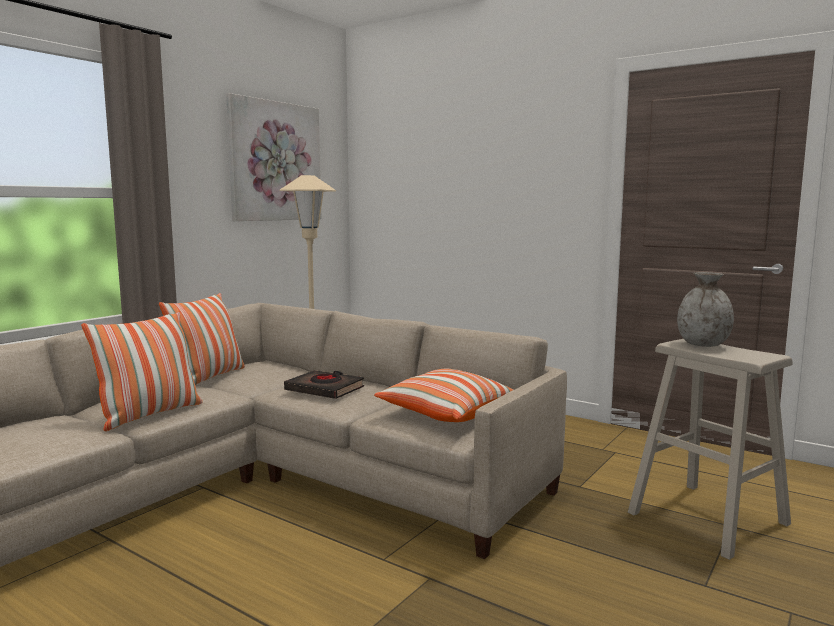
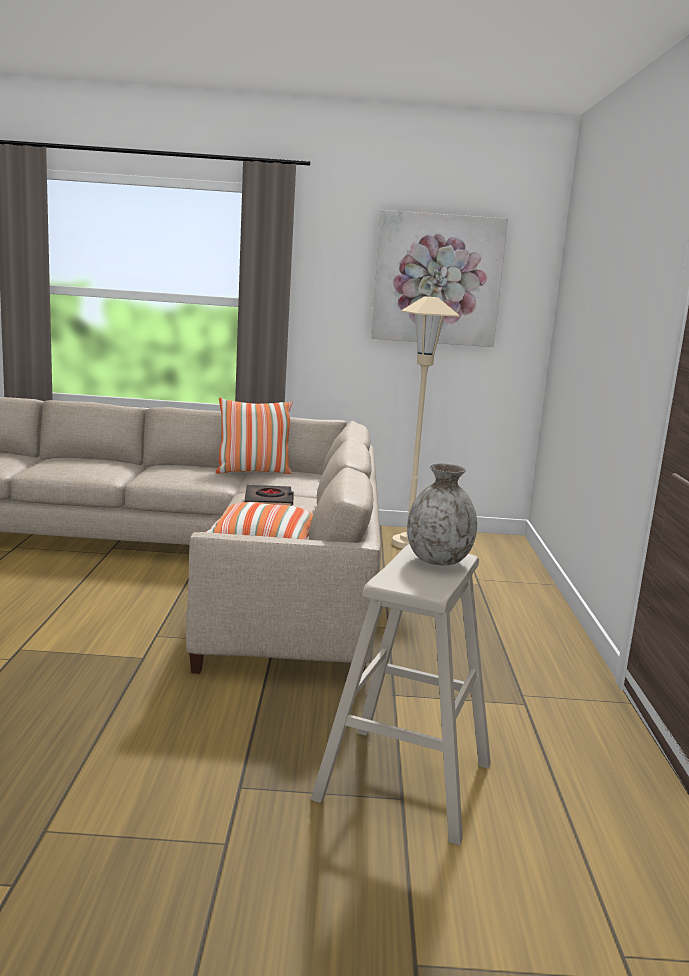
camera: 55 degrees right, 5 degrees up
pillow [81,312,202,431] -> none

